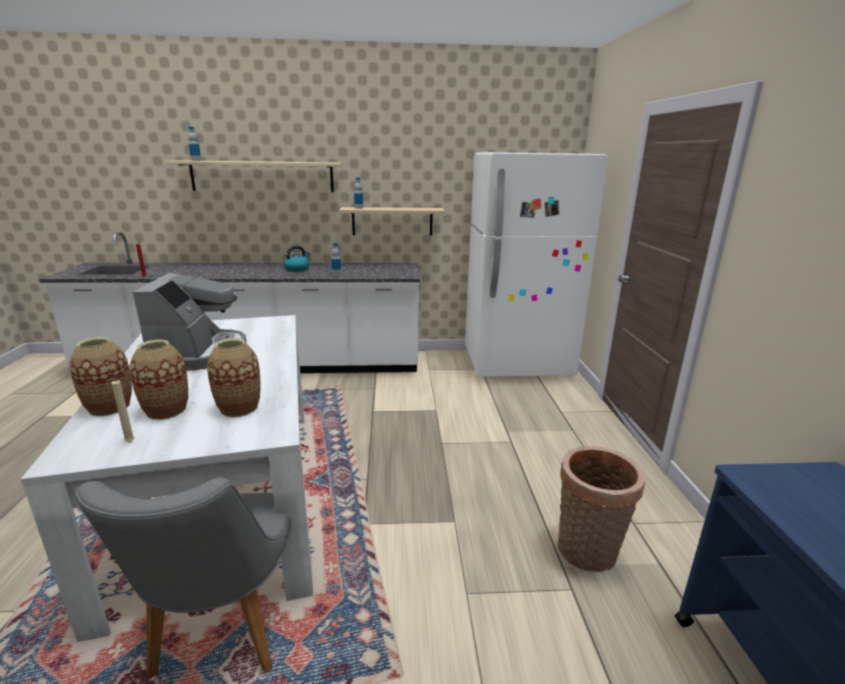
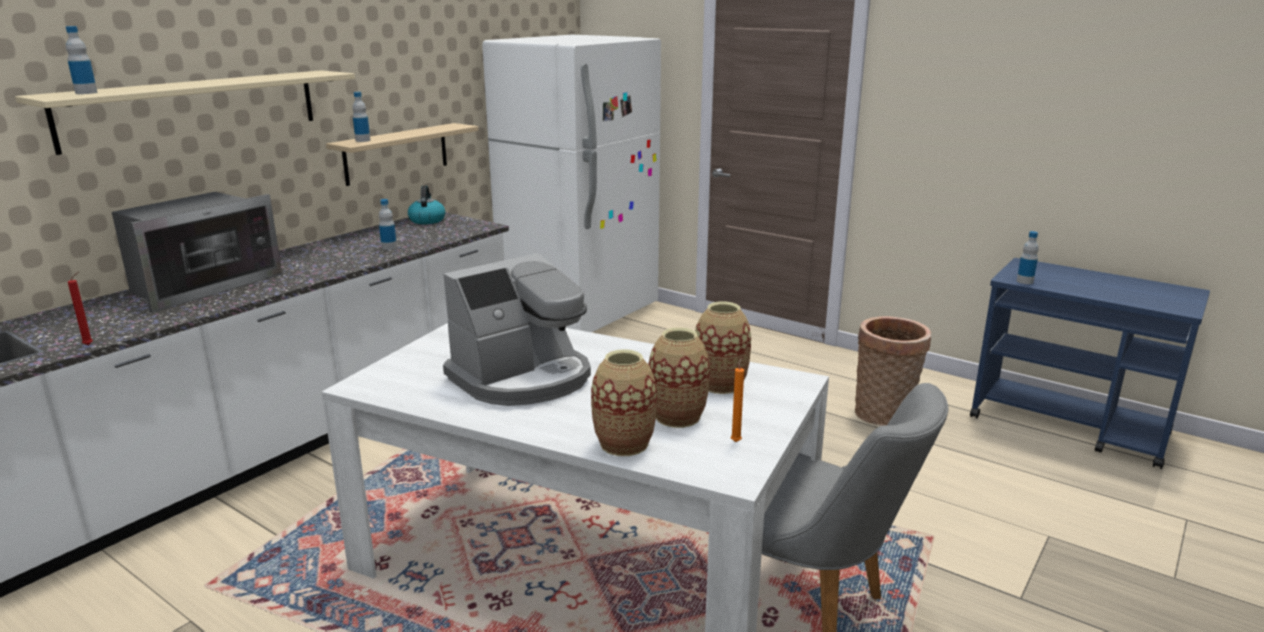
camera: 50 degrees left, 0 degrees up
beige candle [111,373,135,443] -> orange candle [731,358,744,442]
coffee machine [133,273,246,370] -> coffee machine turned 105 degrees clockwise [443,253,591,406]
kettle [284,246,310,272] -> kettle moved to [408,186,445,224]
none -> microwave [112,192,282,313]
none -> bottle [1017,231,1039,284]

